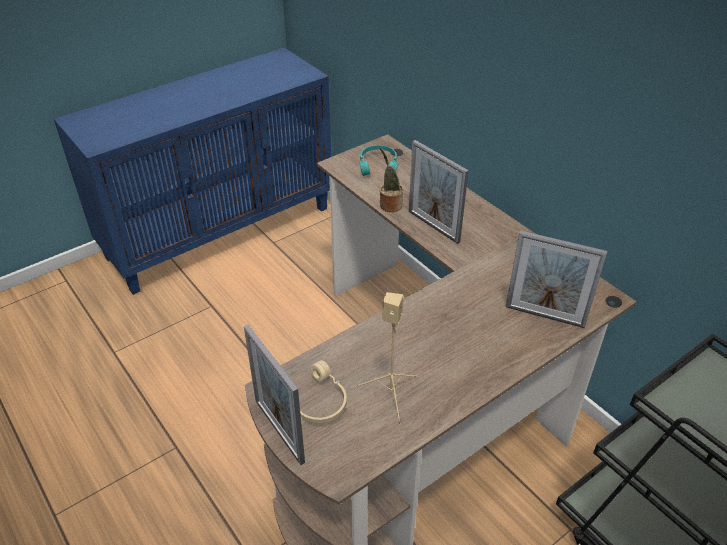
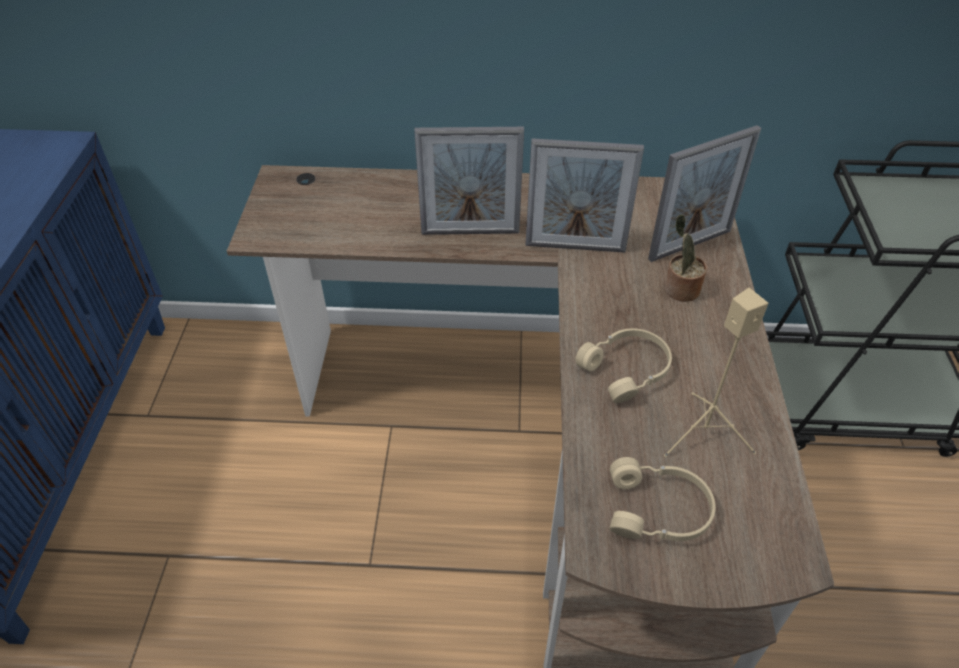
camera: 50 degrees left, 5 degrees up
picture frame [244,324,305,465] -> picture frame moved to [525,138,644,253]
turquoise headphones [359,145,398,176] -> none
potted plant [380,148,403,212] -> potted plant moved to [665,214,707,302]
none -> beige headphones [576,328,672,403]

